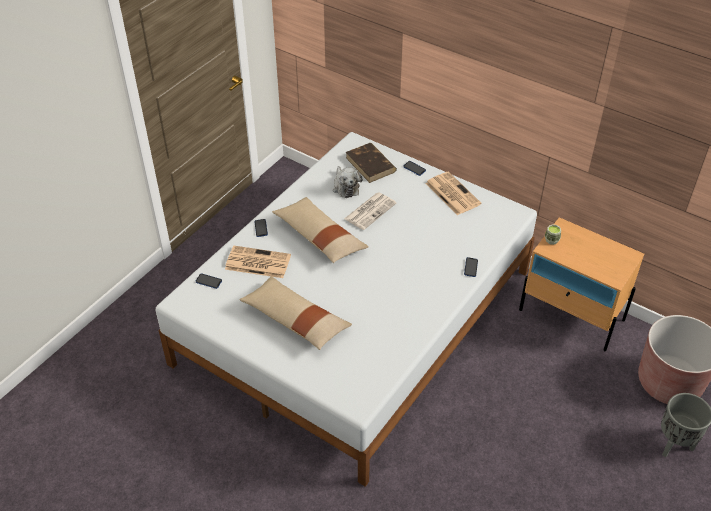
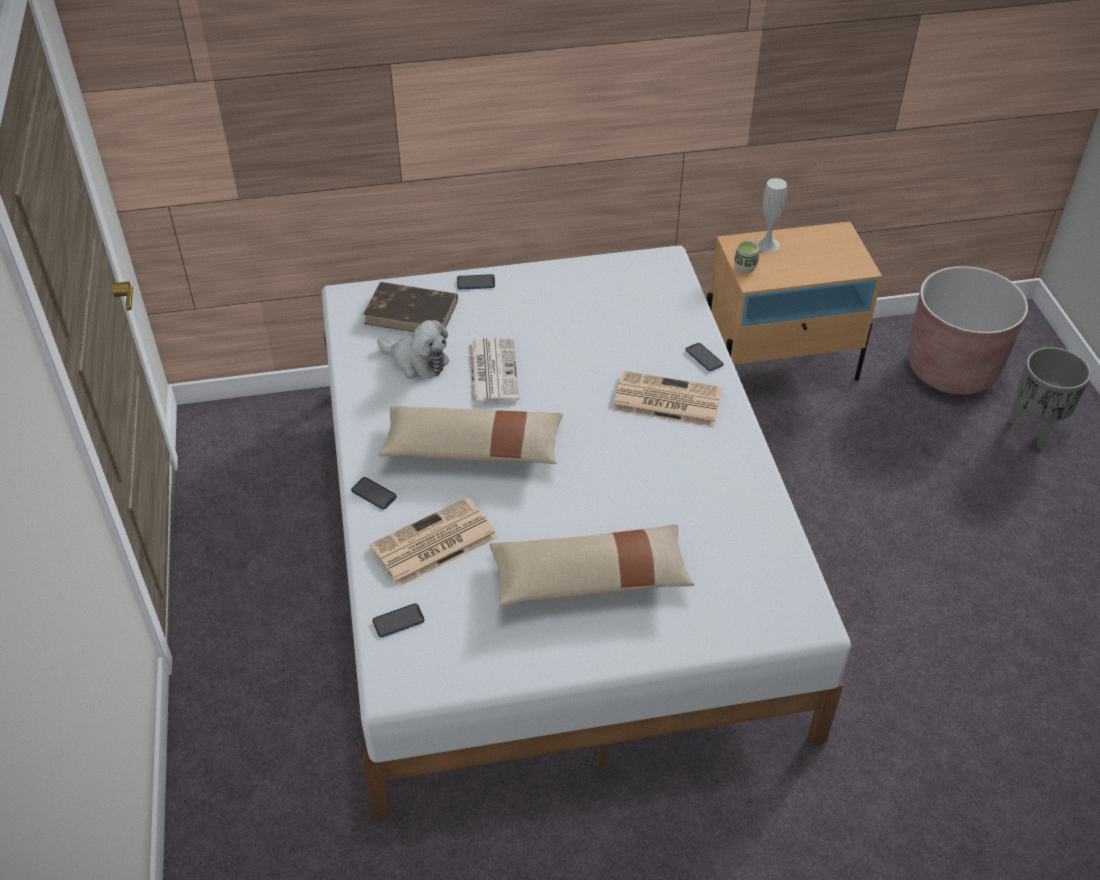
camera: 45 degrees left, 0 degrees up
newspaper [425,172,481,215] -> newspaper moved to [612,371,722,427]
none -> white vase [755,178,787,253]

